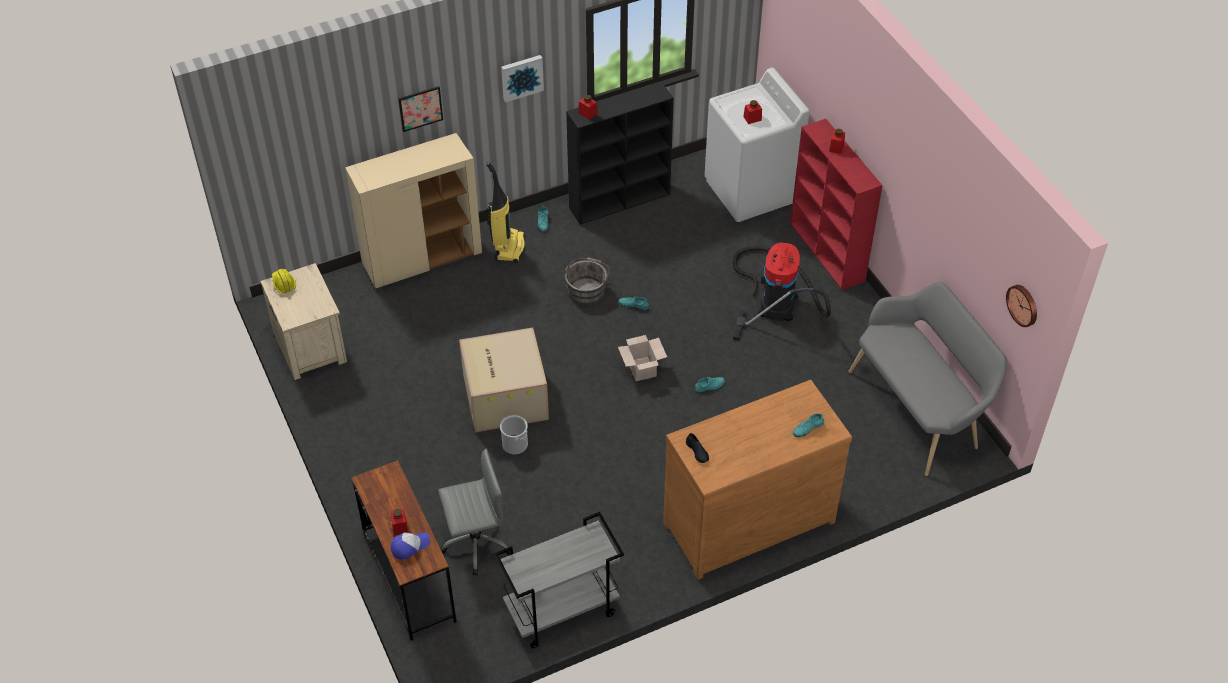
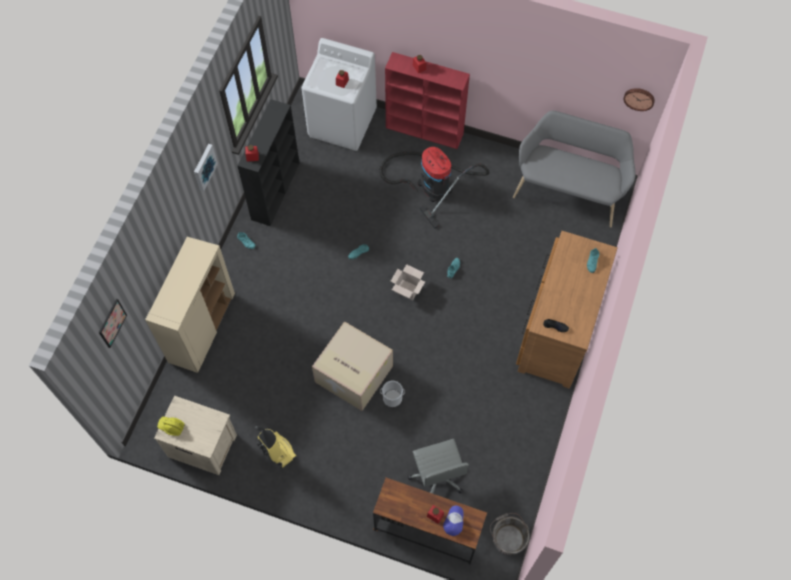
camera: 45 degrees left, 15 degrees up
picture [398,86,443,132] -> picture moved to [99,299,127,348]
grey office chair [438,448,510,575] -> grey office chair turned 135 degrees clockwise [408,439,469,494]
vacuum cleaner [486,162,525,263] -> vacuum cleaner moved to [255,426,297,469]
grey cart [494,512,624,648] -> none
grey bucket [565,257,610,305] -> grey bucket moved to [490,513,530,555]

